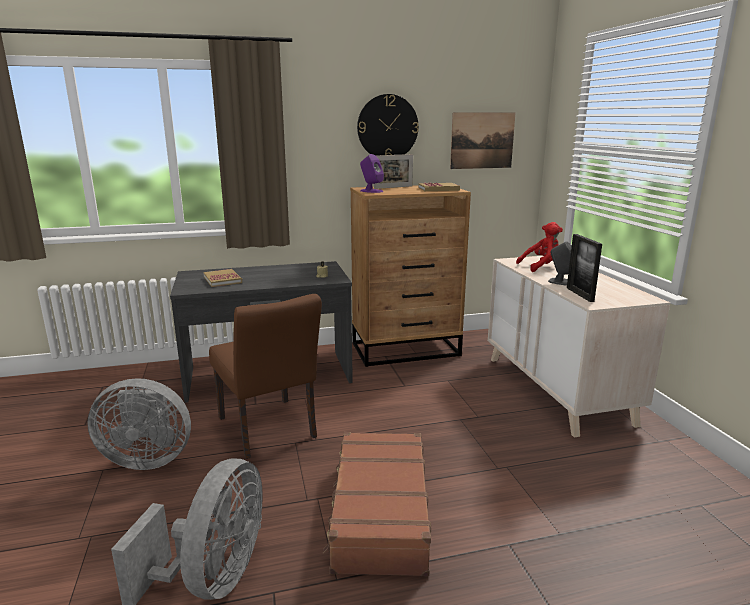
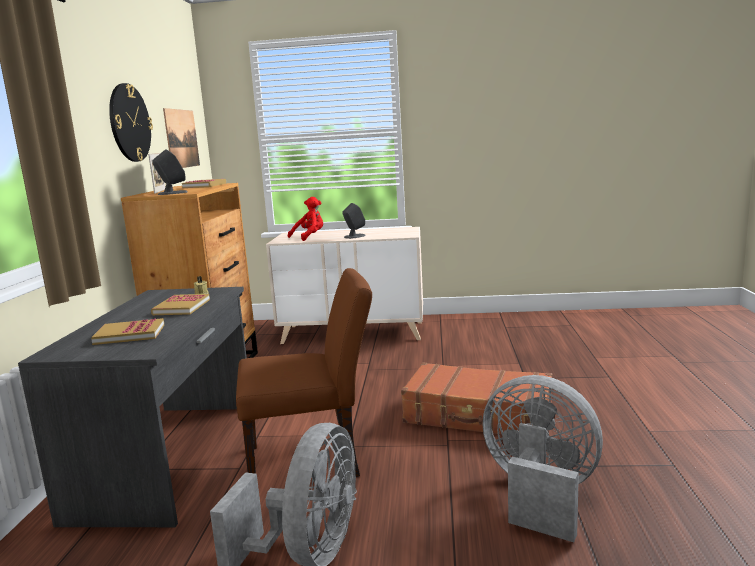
camera: 70 degrees left, 5 degrees down
purple speaker [360,154,384,193] -> grey speaker [152,149,187,195]
red plush toy [516,222,563,272] -> red plush toy turned 45 degrees clockwise [288,197,323,241]
picture frame [567,234,602,302] -> none
none -> book [151,294,210,315]

